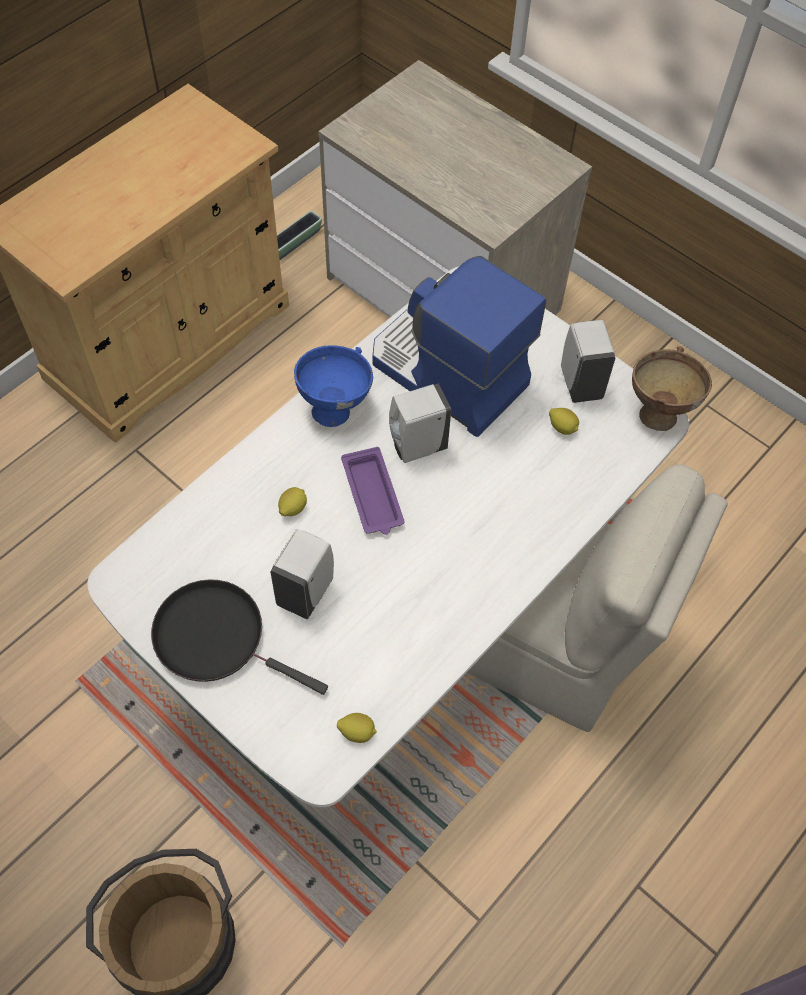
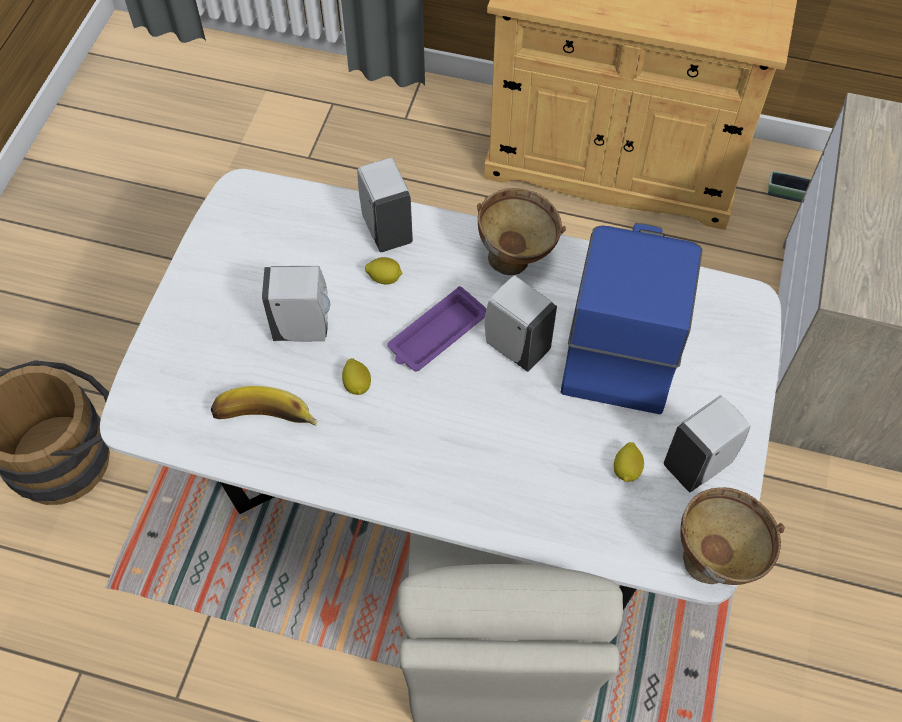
camera: 65 degrees right, 0 degrees up
black frying pan [151,579,328,695] -> none
blue bowl [294,345,373,427] -> brown bowl [477,188,566,275]
lemon [337,713,377,743] -> lemon moved to [342,358,371,395]
none -> banana [211,386,318,426]
none -> white soap dispenser [357,158,413,252]

